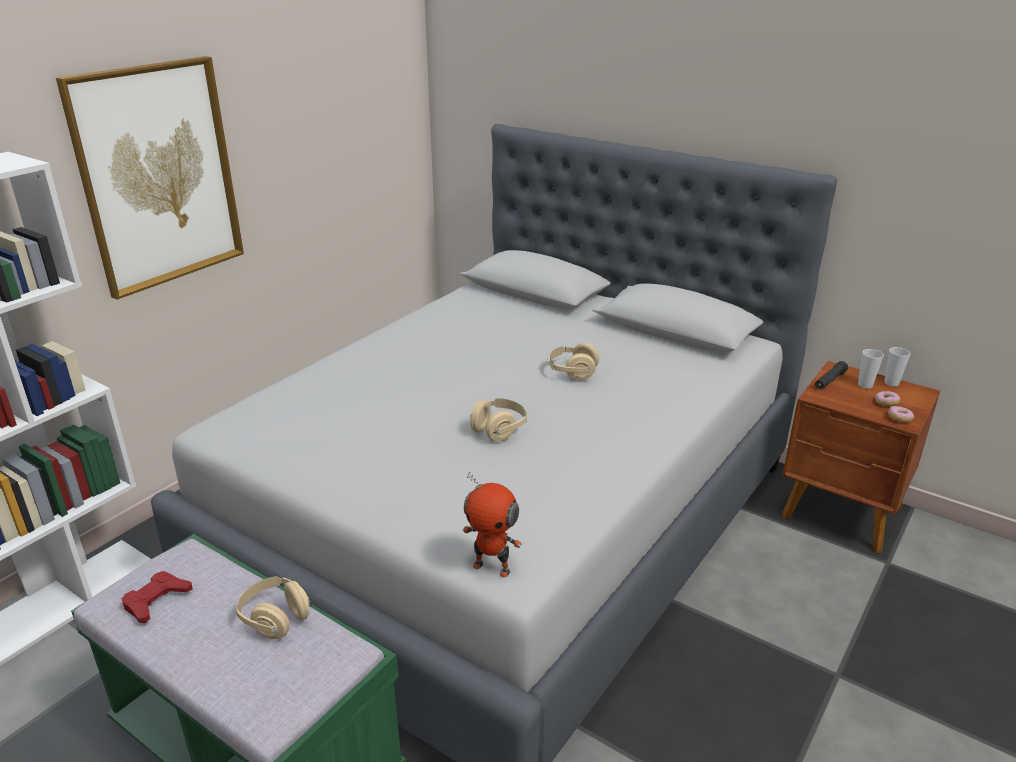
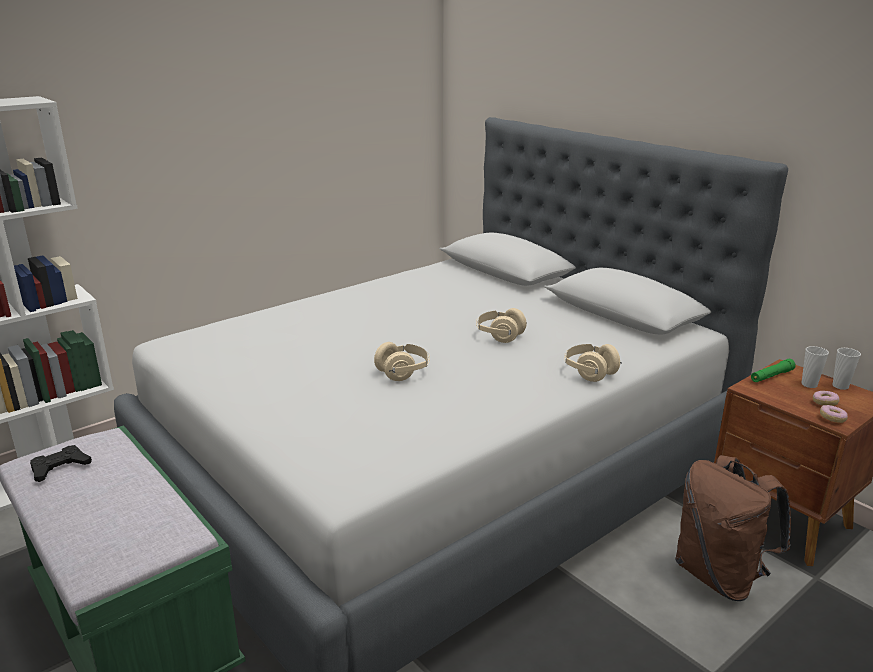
camera: 15 degrees right, 5 degrees down
picture [56,56,244,300] -> none
red game controller [122,571,193,623] -> black game controller [30,445,92,482]
beige headphones [236,576,312,639] -> beige headphones moved to [564,344,622,382]
toy robot [463,472,522,577] -> none
black flashlight [815,361,848,389] -> green flashlight [751,359,796,382]
none -> brown backpack [675,455,791,601]

